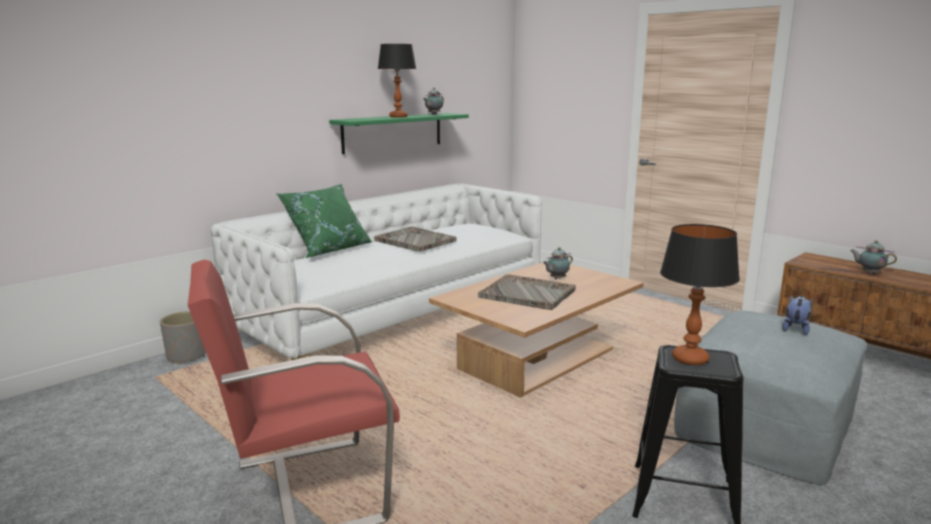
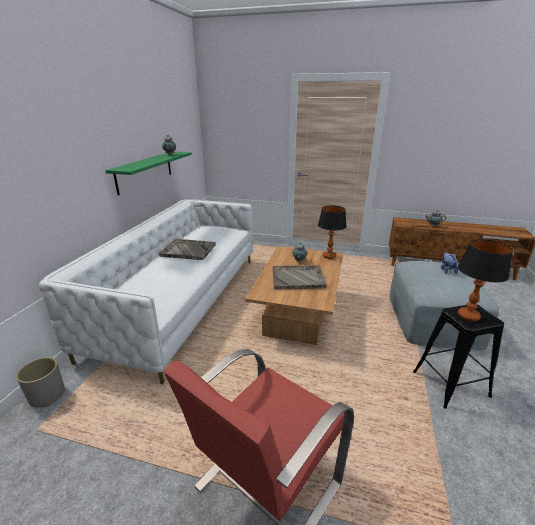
camera: 30 degrees left, 10 degrees up
green pillow [276,184,372,258] -> none
table lamp [378,44,416,118] -> table lamp moved to [318,206,347,259]

